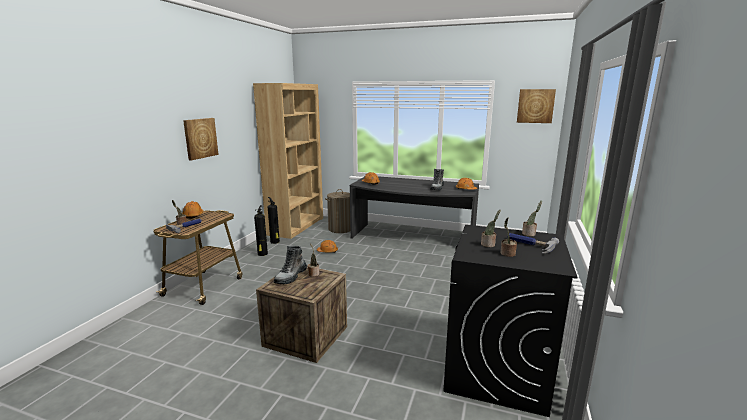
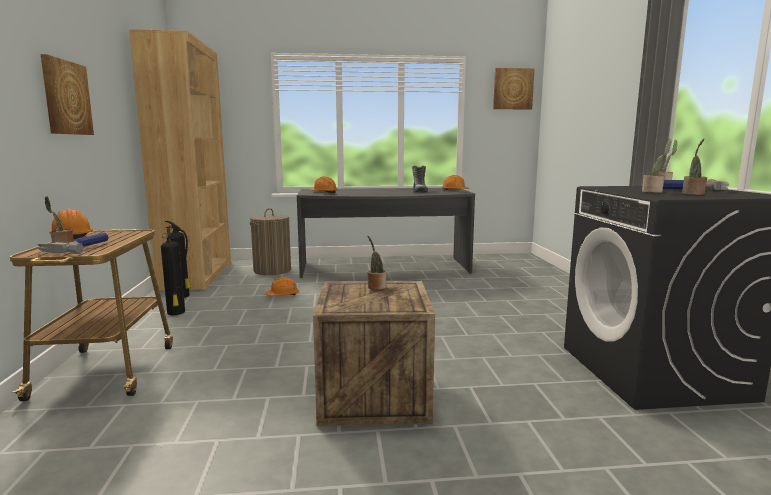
camera: 25 degrees left, 5 degrees down
boot [274,245,307,284] -> none

